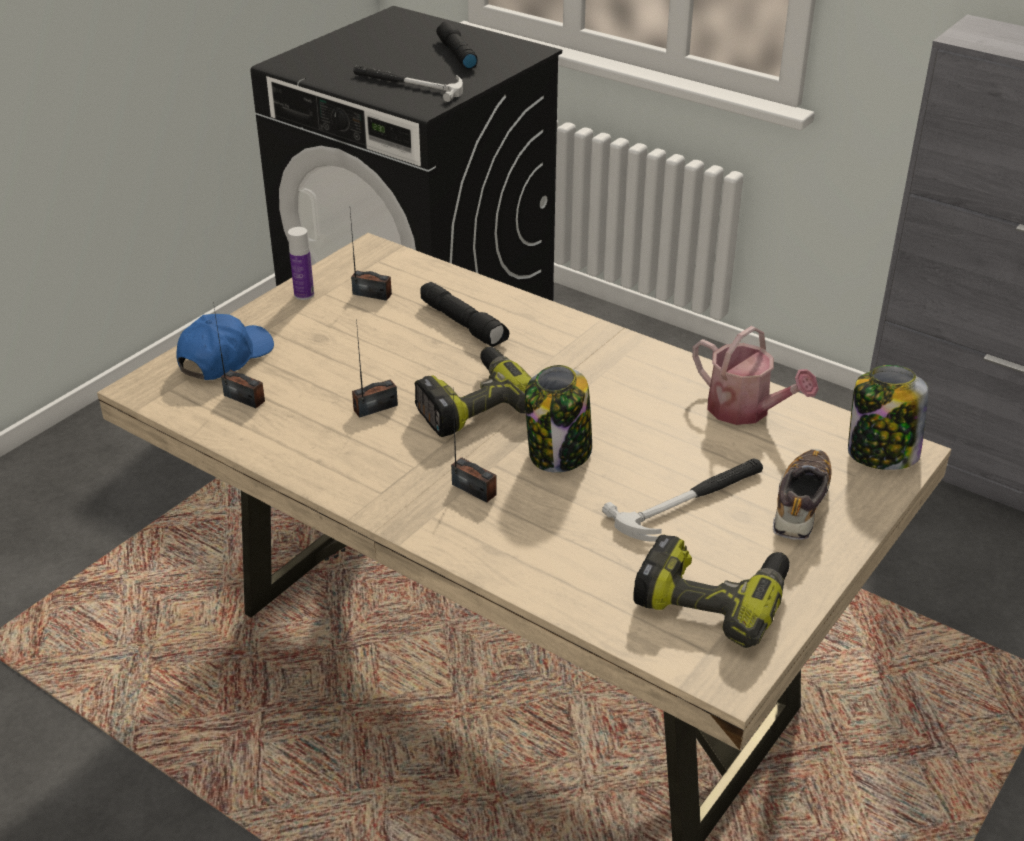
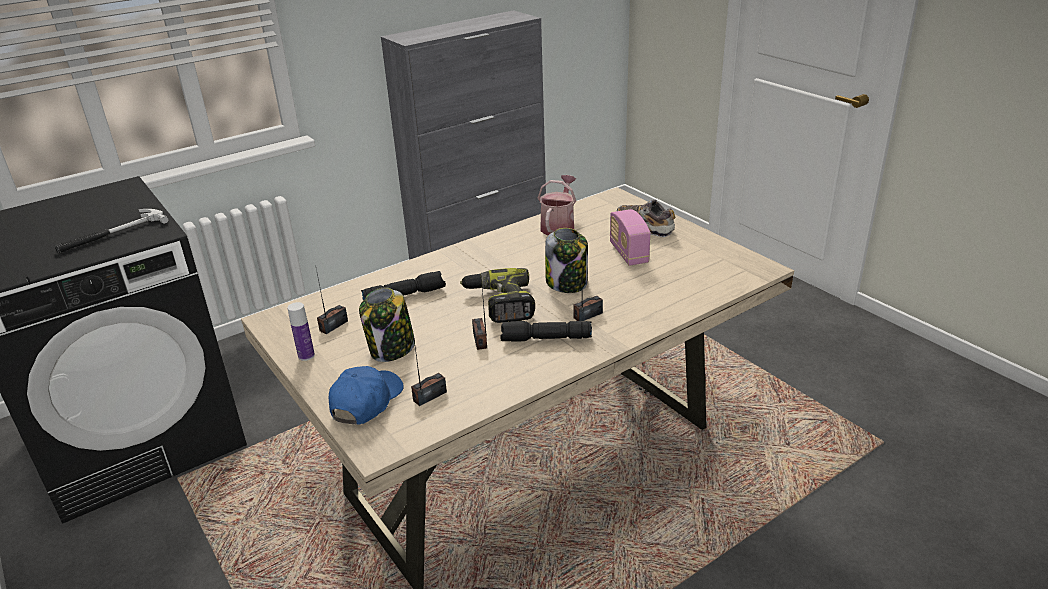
camera: 70 degrees left, 5 degrees down
blue cap [177,314,274,380] -> blue cap turned 60 degrees clockwise [329,366,404,425]
black flashlight [436,21,477,69] -> black flashlight moved to [500,321,592,342]
hammer [602,458,763,541] -> radio [610,209,650,266]
power drill [633,535,790,648] -> none
watering can [692,326,818,425] -> watering can turned 45 degrees counterclockwise [538,175,576,236]
jar [848,365,928,470] -> jar moved to [359,288,415,362]

